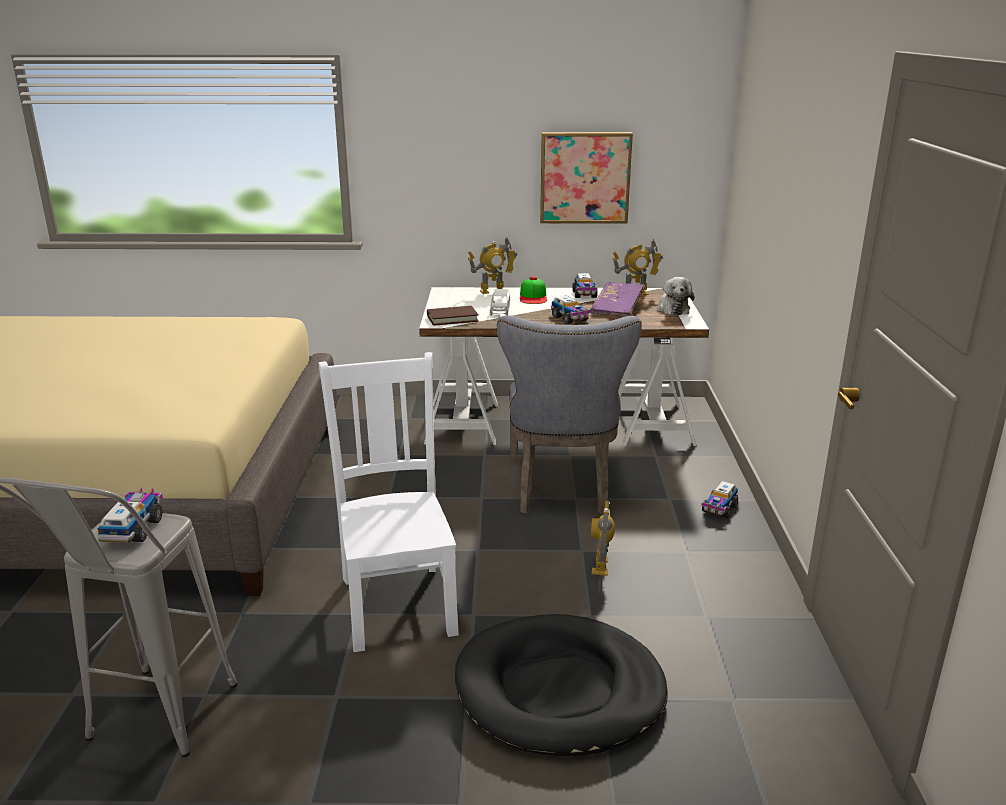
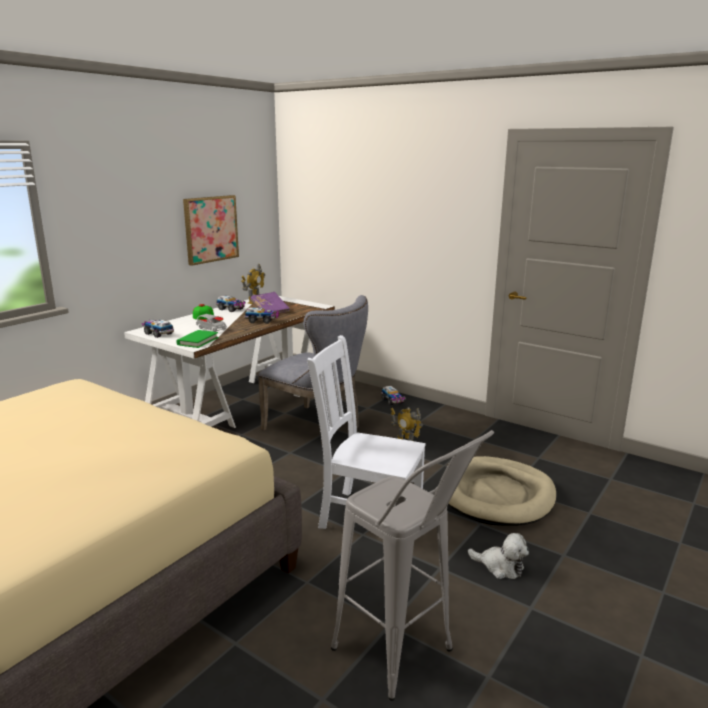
camera: 55 degrees left, 5 degrees down
toy truck [97,488,163,543] -> toy truck moved to [142,320,174,338]
brown book [427,306,479,326] -> green book [176,330,218,348]
black dog bed [455,614,668,756] -> beige dog bed [448,456,556,526]
toy robot [467,237,517,294] -> none
plush toy [657,277,694,315] -> plush toy moved to [468,533,529,579]

